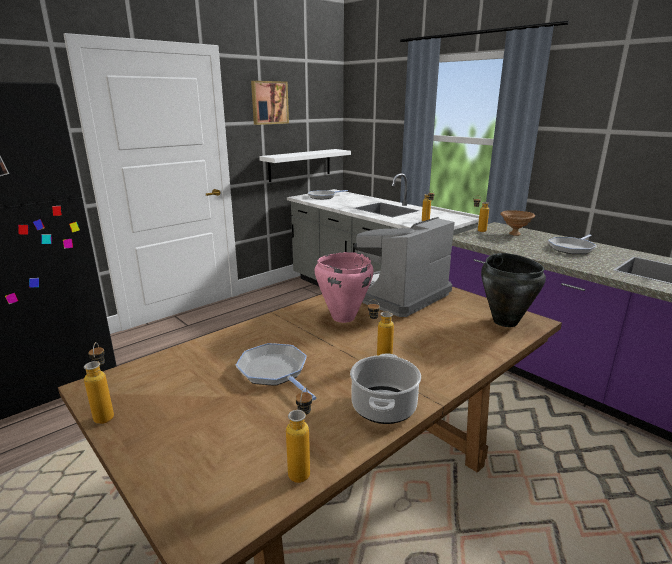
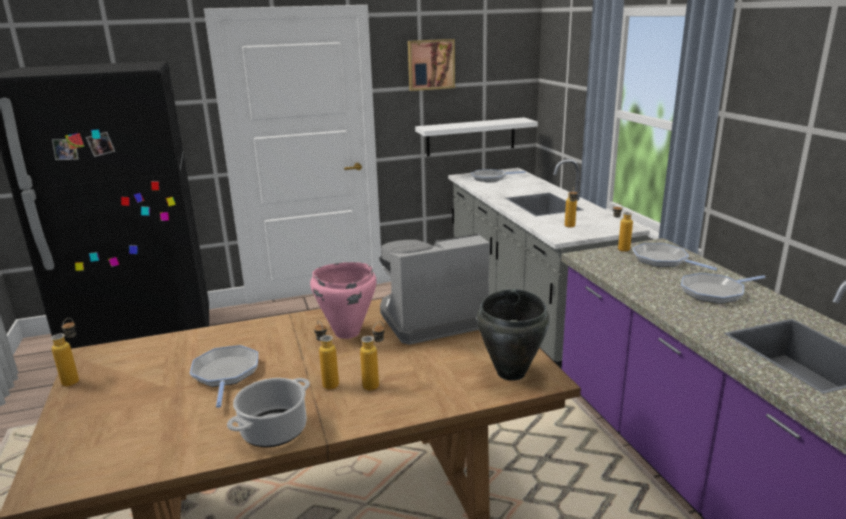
camera: 25 degrees right, 0 degrees up
bottle [286,387,312,483] -> bottle moved to [360,321,385,391]
brown bowl [500,210,535,236] -> frying pan [633,243,717,270]

